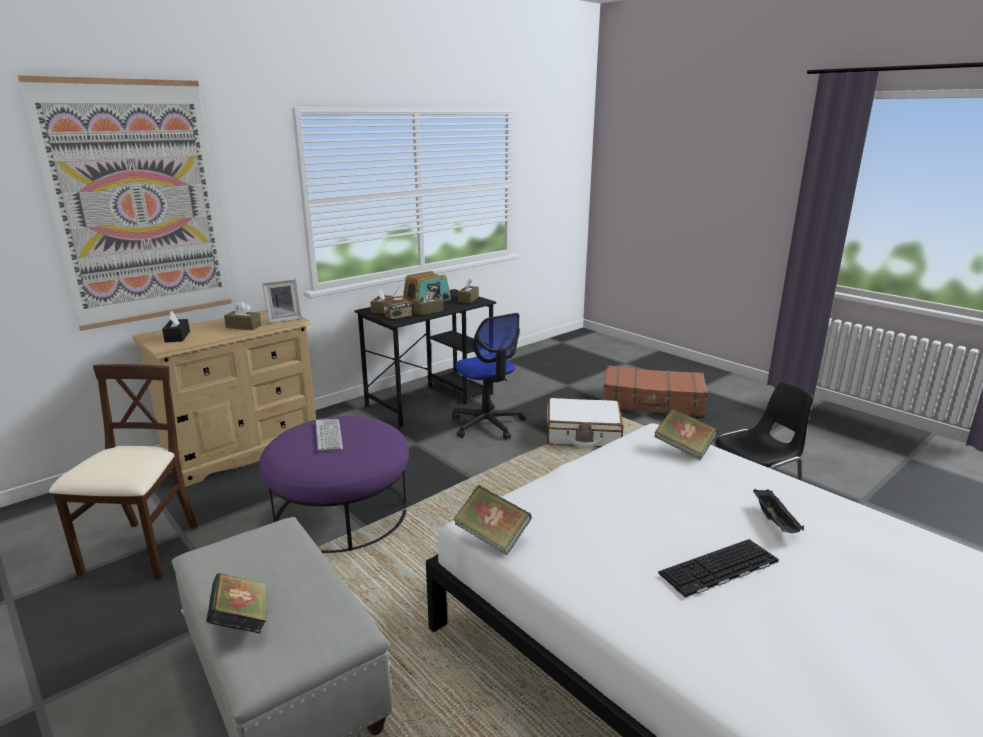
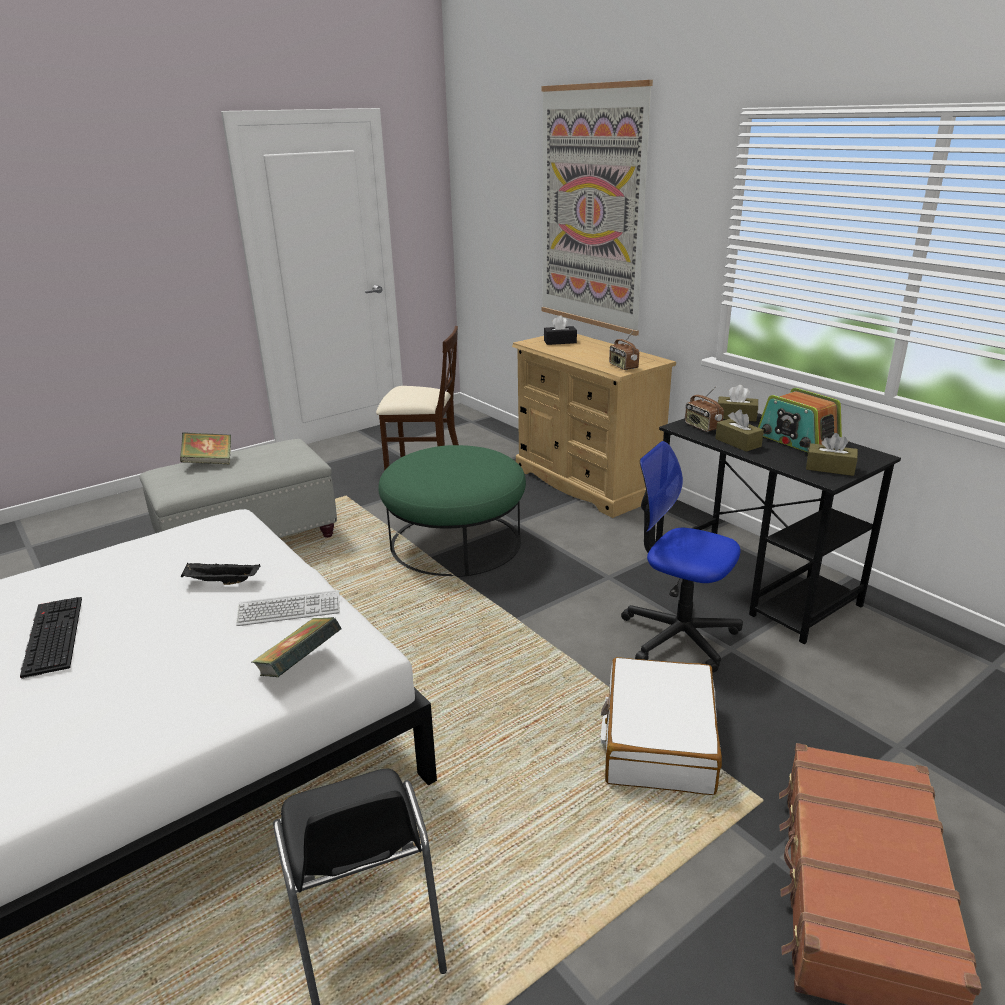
camera: 95 degrees right, 5 degrees up
brown tissue box [224,301,261,330] -> none
purple ottoman [259,416,409,553] -> green ottoman [378,445,526,577]
picture frame [262,279,302,323] -> radio [609,331,639,370]
keyboard [316,419,343,451] -> keyboard moved to [236,590,340,626]
office chair [452,313,526,439] -> office chair turned 60 degrees clockwise [621,441,743,673]
book [453,485,532,555] -> none
black tray [753,489,804,533] -> black tray moved to [181,563,260,585]

